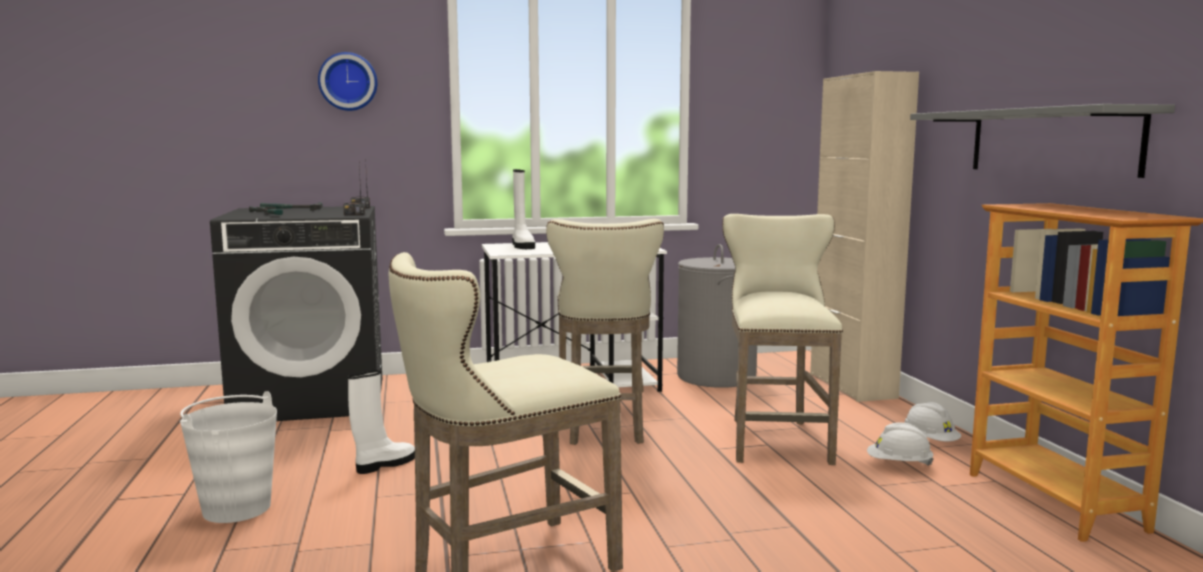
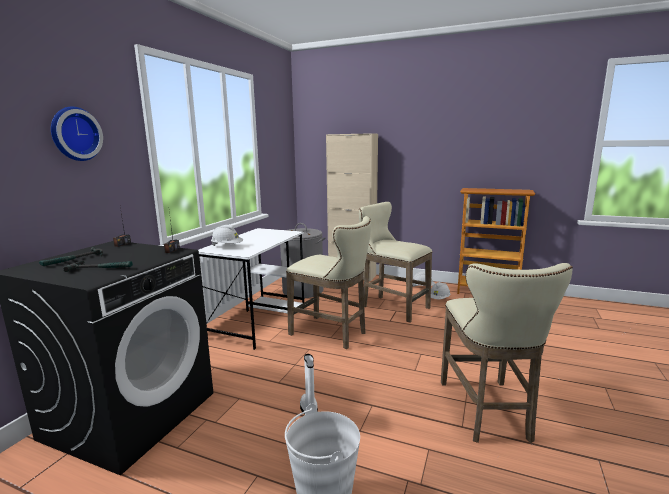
camera: 55 degrees left, 5 degrees up
white boot [512,169,535,249] -> white hard hat [211,225,243,246]
grey shelf [910,104,1175,178] -> none

